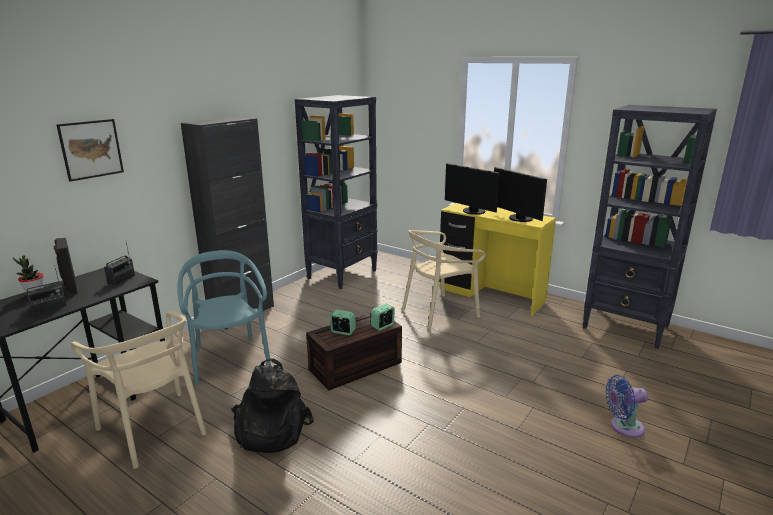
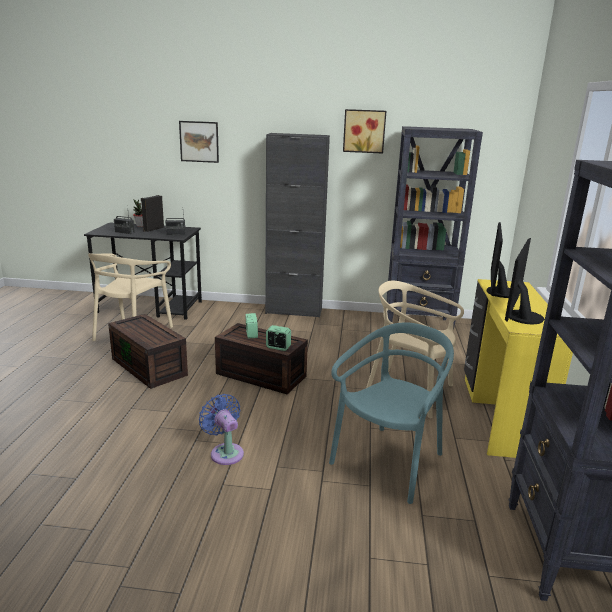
camera: 60 degrees right, 0 degrees up
turquoise chair [177,250,271,385] -> turquoise chair moved to [329,322,454,504]
black backpack [231,359,314,453] -> brown storage box [108,314,188,389]
blue fan [605,375,648,438] -> blue fan moved to [199,394,244,465]
none -> picture [343,109,386,154]

